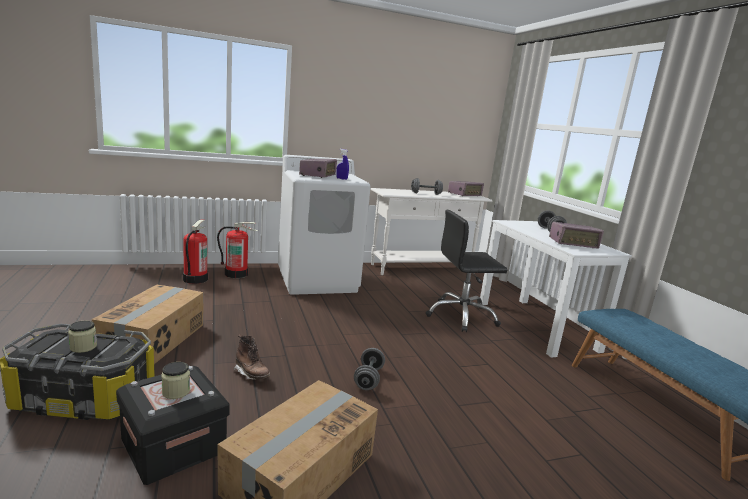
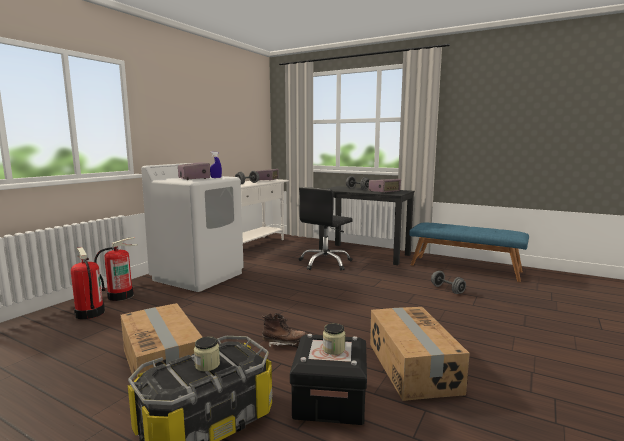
camera: 40 degrees left, 5 degrees down
grey dumbbell [354,348,385,390] -> grey dumbbell moved to [431,271,466,294]
white desk [480,220,632,358] -> black desk [319,186,415,265]

